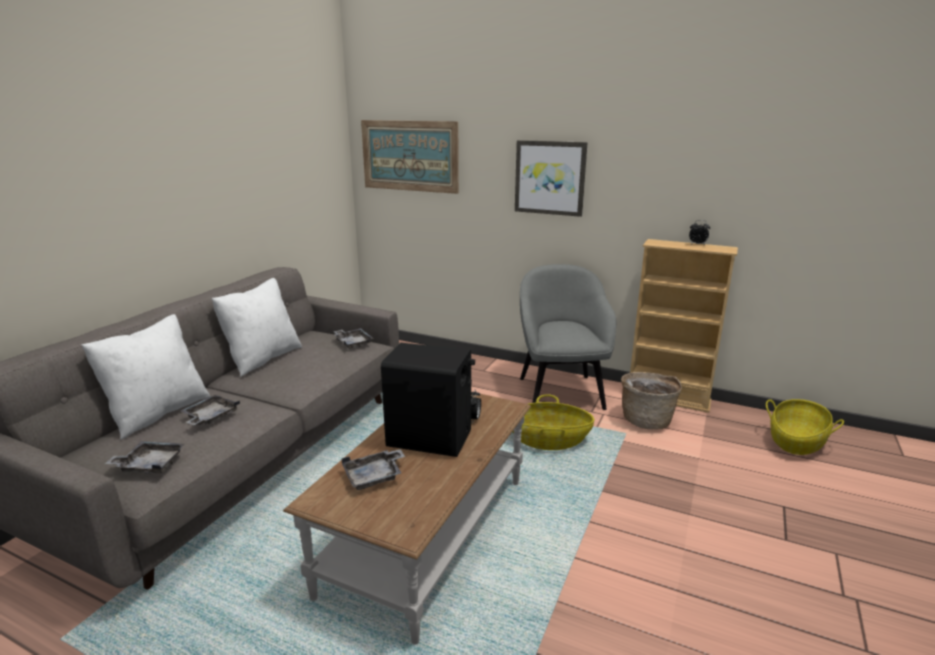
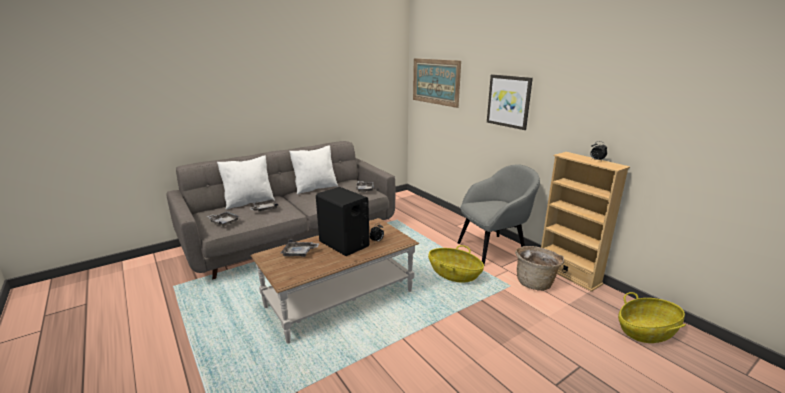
camera: 30 degrees right, 0 degrees up
grey armchair [520,264,616,410] -> grey armchair turned 45 degrees clockwise [458,164,540,265]

